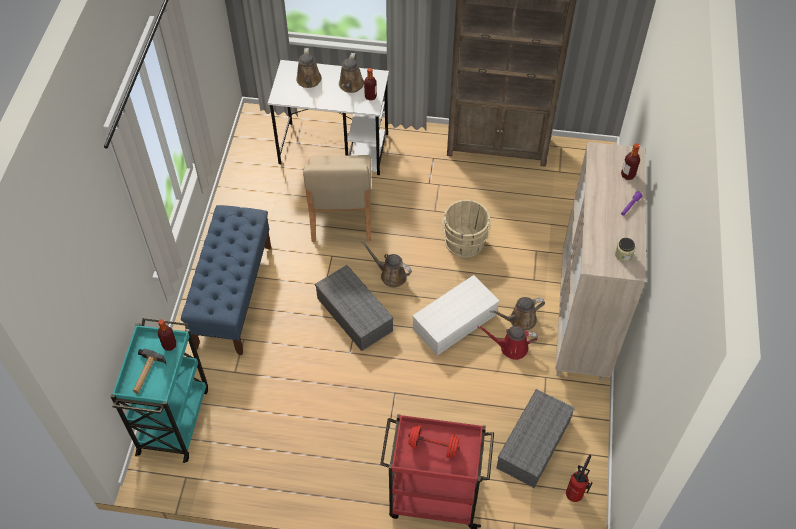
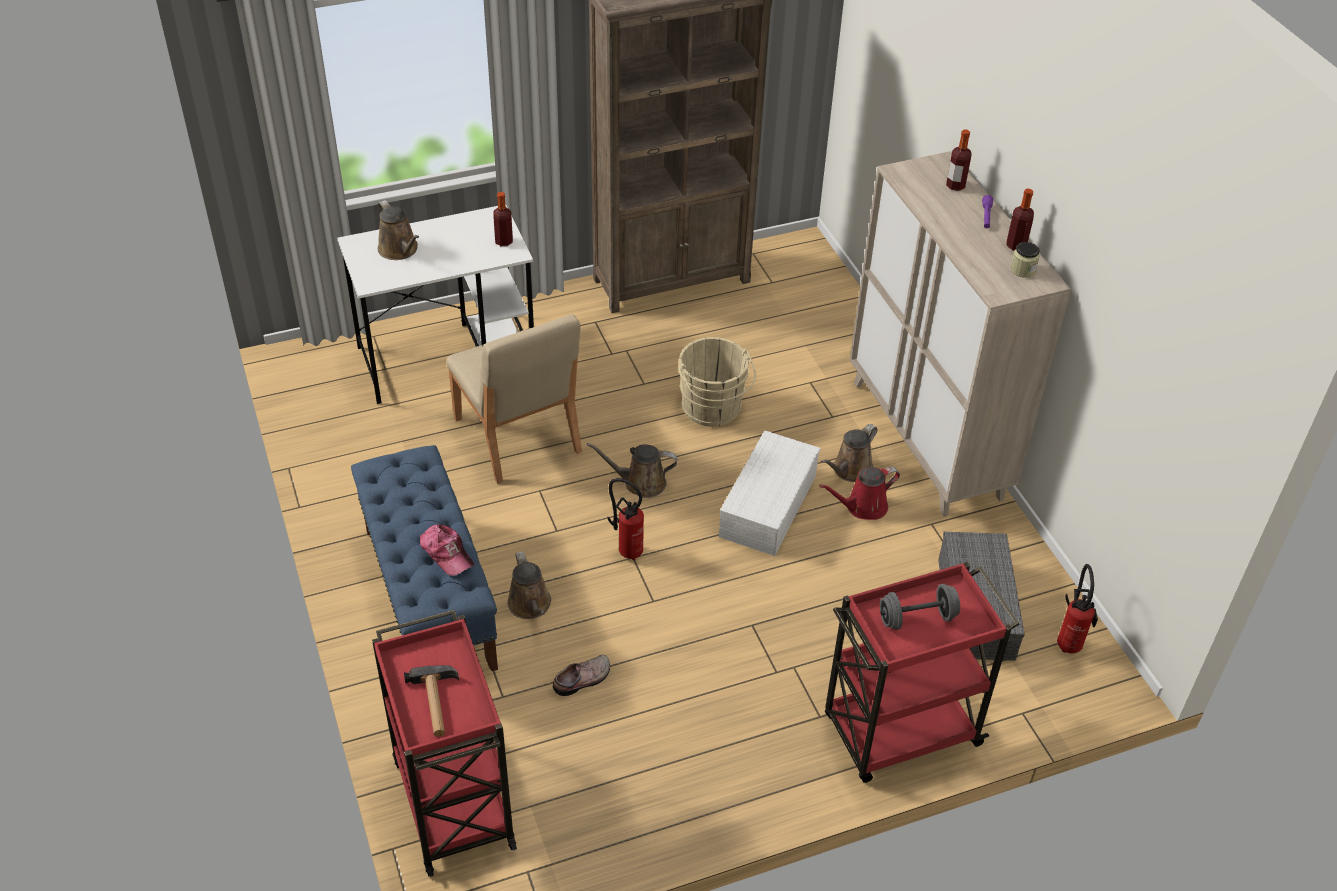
camera: 30 degrees left, 10 degrees down
turquoise cart [110,318,208,463] -> red cart [372,610,517,877]
bottle [158,319,177,351] -> bottle moved to [1006,188,1034,251]
grey storage box [315,265,393,351] -> fire extinguisher [608,478,644,560]
brown watering can [339,53,364,93] -> brown watering can moved to [507,551,551,619]
red dumbbell [408,425,460,458] -> grey dumbbell [880,584,960,630]
none -> cap [420,524,474,576]
none -> shoe [553,655,610,696]

